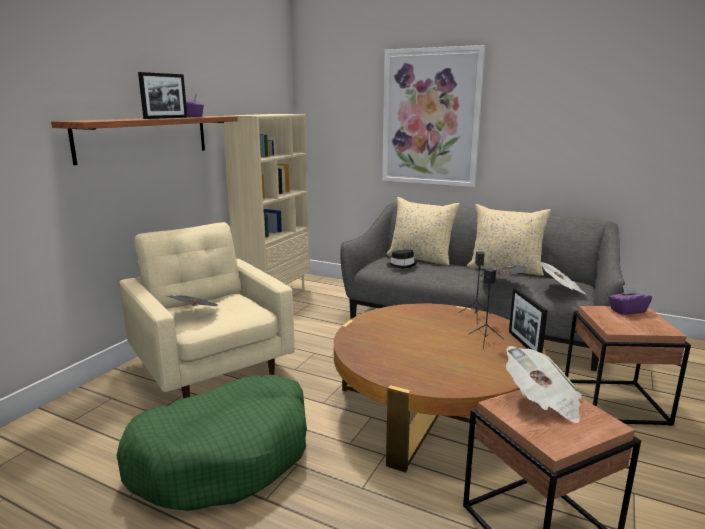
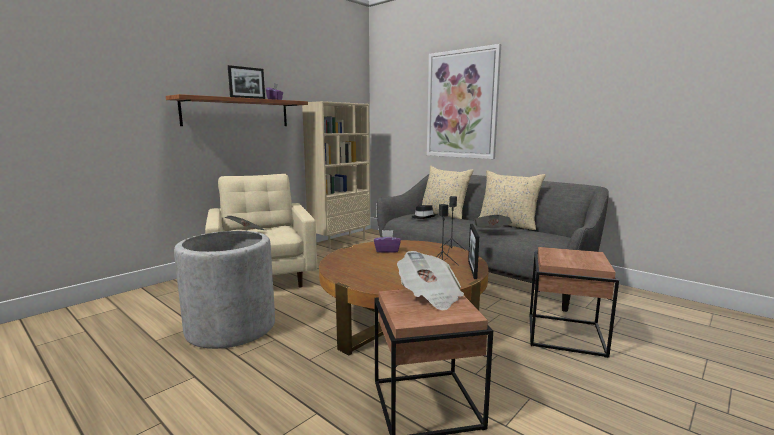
camera: 15 degrees right, 5 degrees down
green dog bed [116,375,307,511] -> grey planter [174,231,275,349]
newspaper [537,261,586,294] -> none
purple tissue box [609,285,652,315] -> purple tissue box moved to [374,230,401,253]

